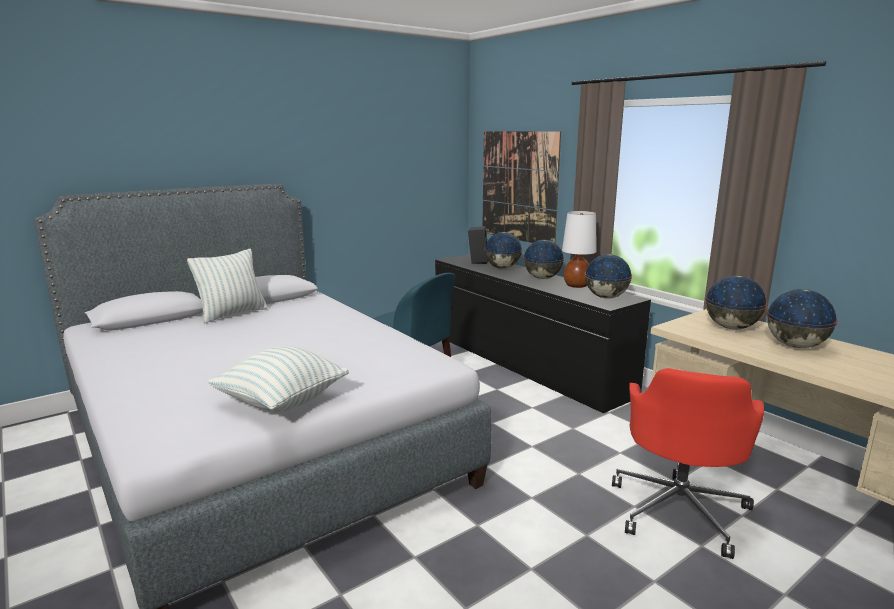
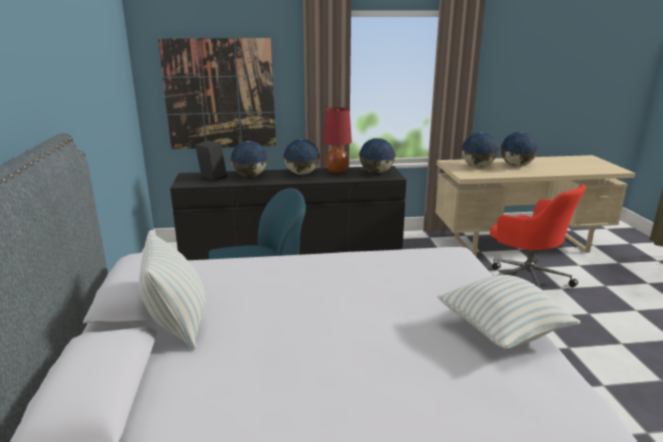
camera: 60 degrees left, 5 degrees up
white table lamp [562,211,597,288] -> red table lamp [323,107,352,173]

